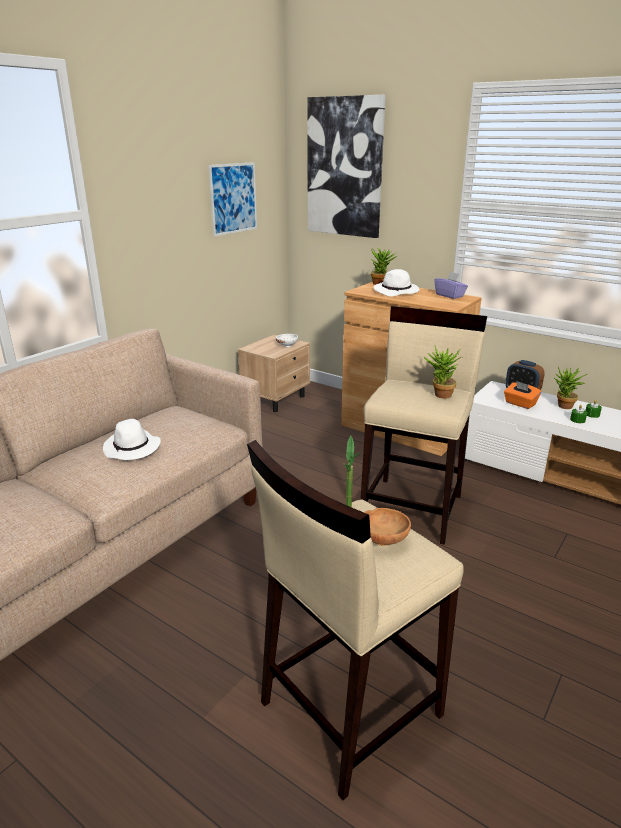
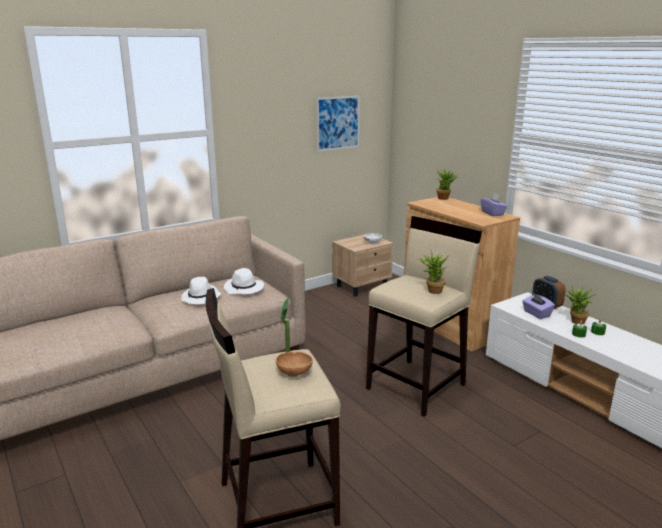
camera: 20 degrees right, 5 degrees down
picture [307,95,385,238] -> none
white hat [374,269,420,296] -> white hat moved to [224,268,264,294]
orange tissue box [504,381,541,409] -> purple tissue box [522,293,555,319]

